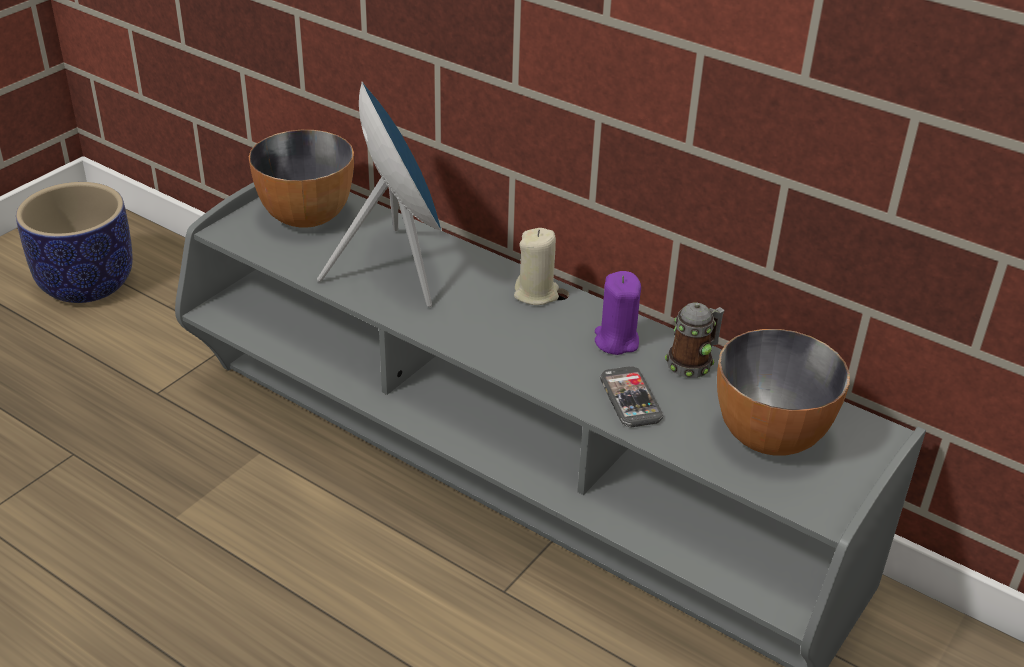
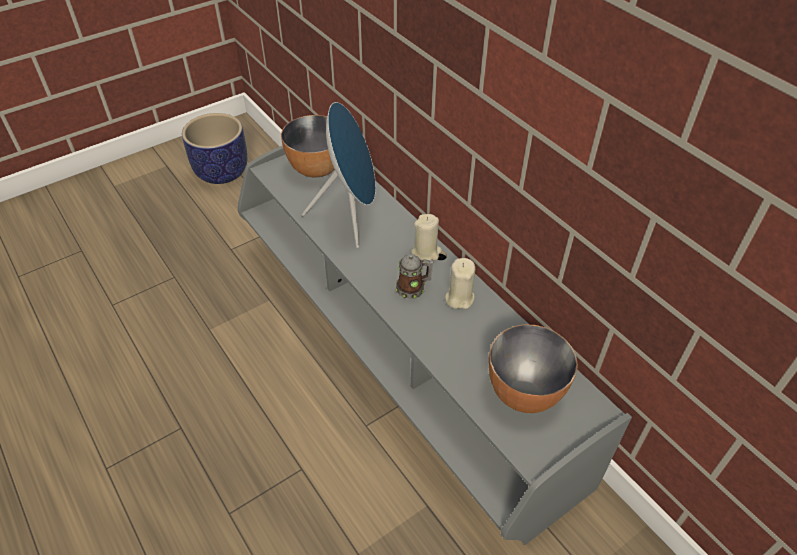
camera: 20 degrees right, 10 degrees up
purple candle [595,271,641,355] -> beige candle [445,258,475,309]
phone [600,366,663,427] -> none
mug [665,303,725,378] -> mug moved to [395,254,434,299]

